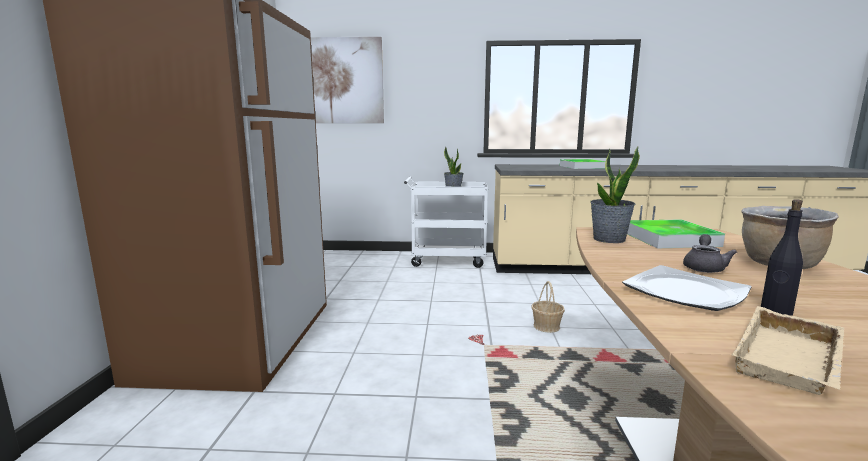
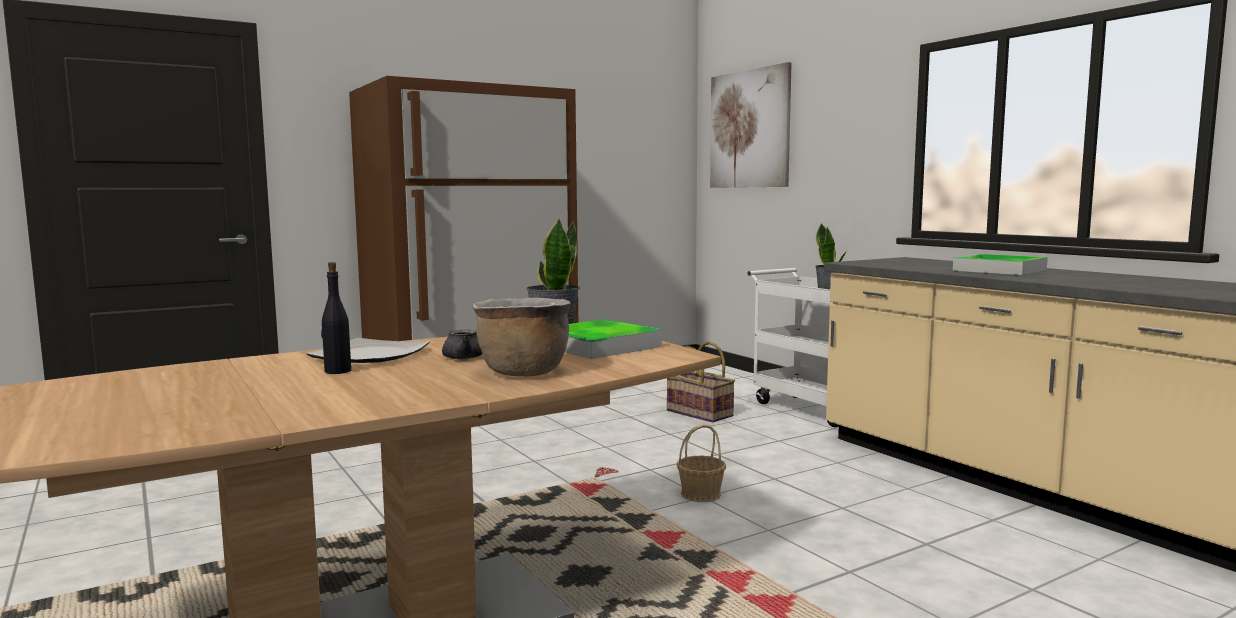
camera: 55 degrees right, 5 degrees down
beige tray [732,306,844,395] -> none
none -> basket [667,341,735,422]

